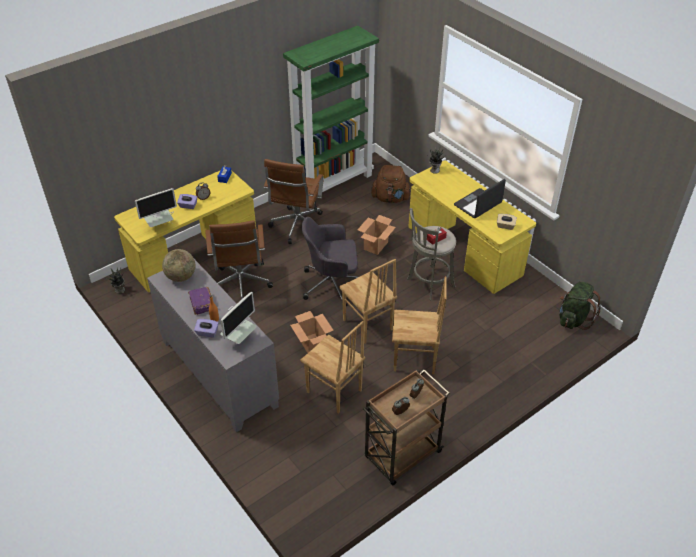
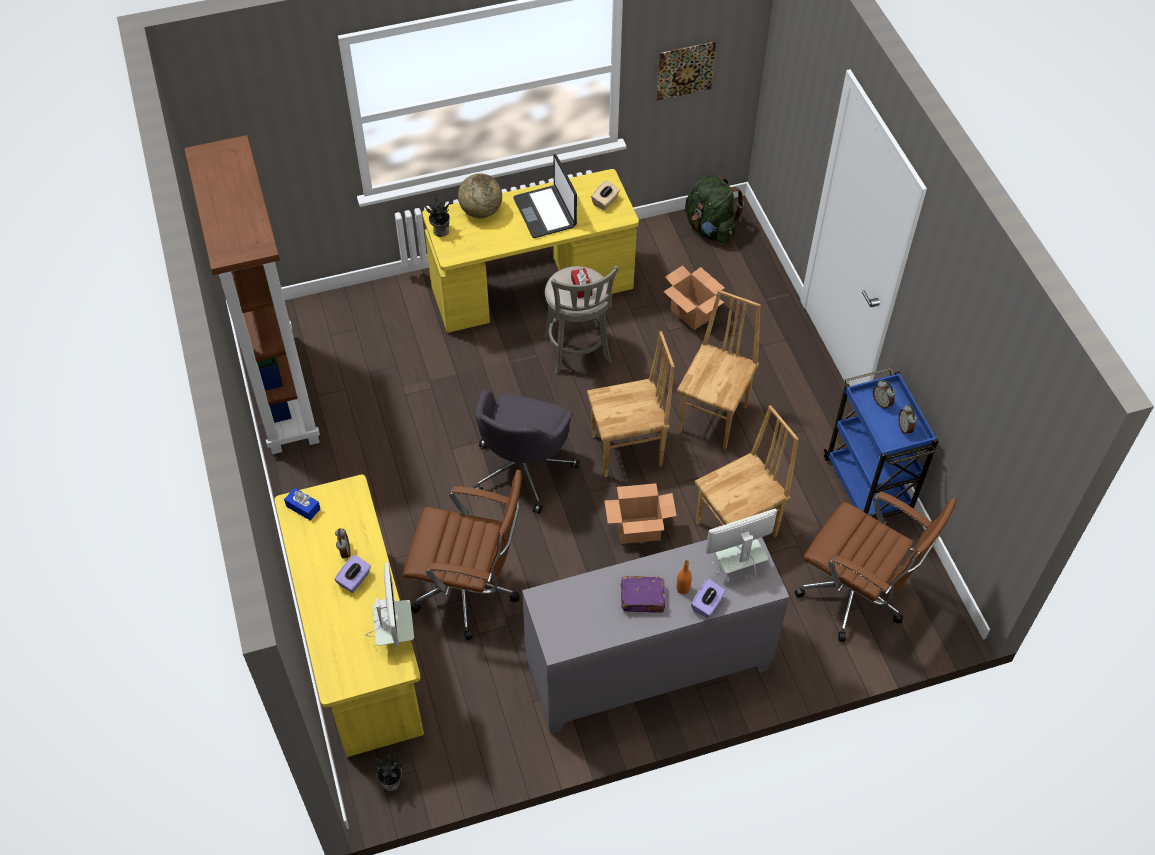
camera: 70 degrees left, 10 degrees up
globe [162,249,195,282] -> globe moved to [458,173,502,218]
monitor [220,292,257,344] -> monitor turned 75 degrees counterclockwise [706,509,777,579]
brown office chair [263,159,324,244] -> brown office chair moved to [795,492,957,642]
green bookcase [283,26,379,192] -> brown bookcase [184,135,320,454]
cardboard box [358,215,396,255] -> cardboard box moved to [663,265,725,330]
brown cart [363,369,449,485] -> blue cart [824,368,938,520]
brown backpack [371,165,411,203] -> none
none -> picture [656,41,716,101]

